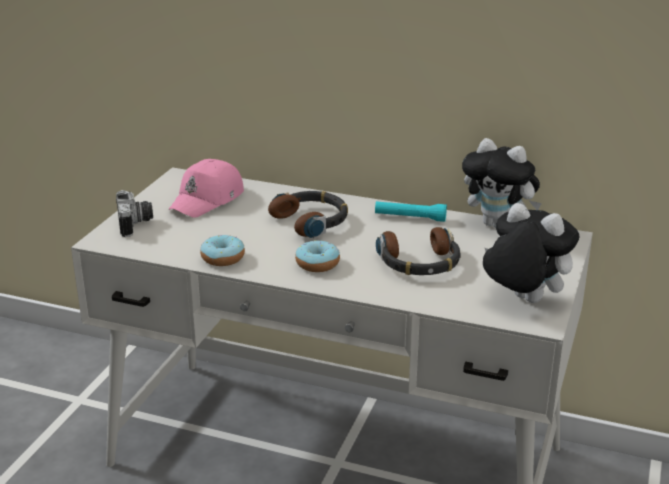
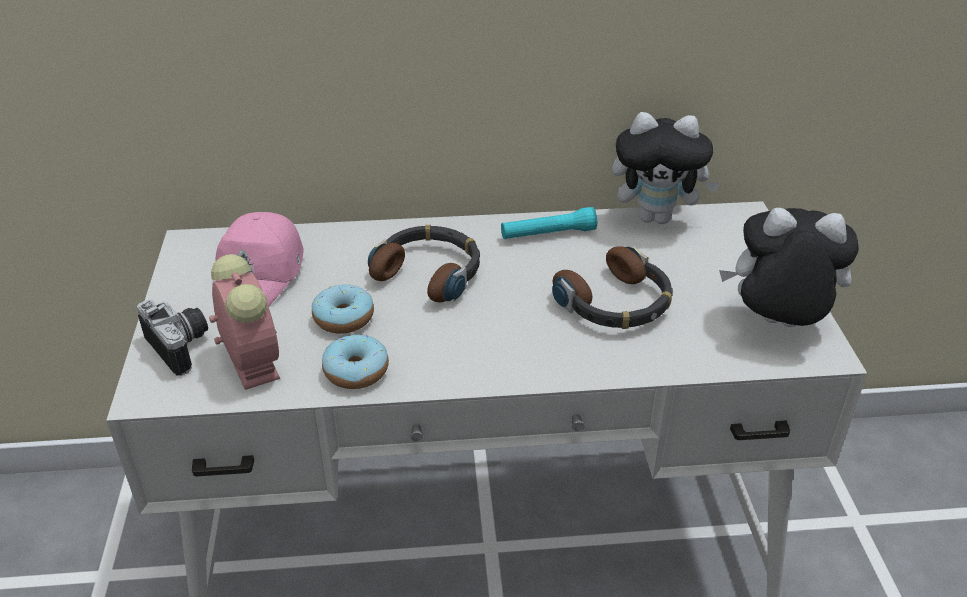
camera: 25 degrees left, 10 degrees up
donut [295,240,340,272] -> donut moved to [312,285,374,334]
none -> alarm clock [209,254,280,390]

